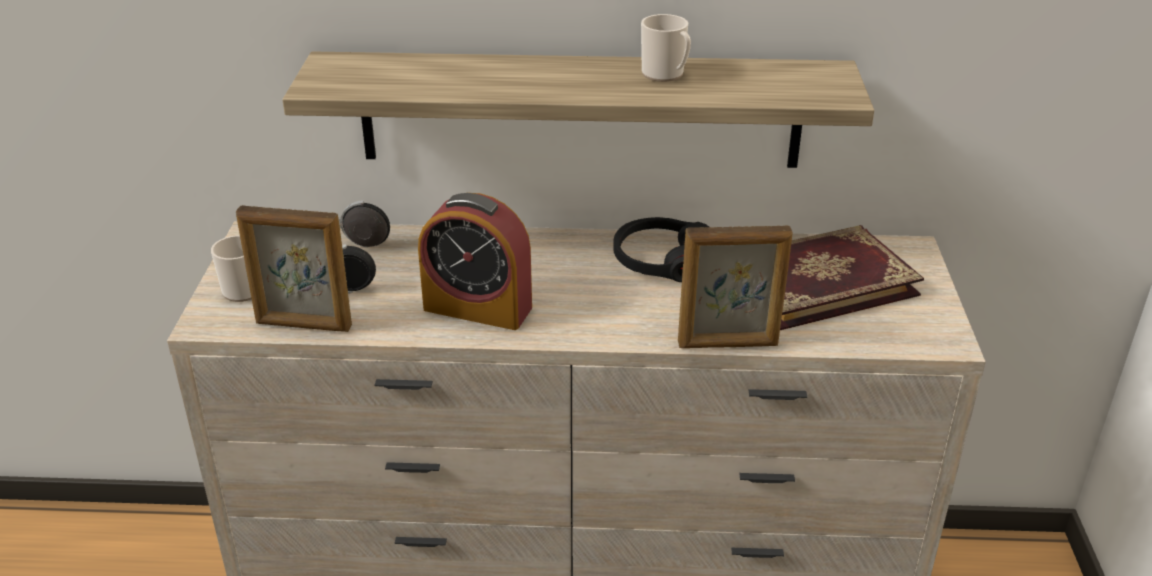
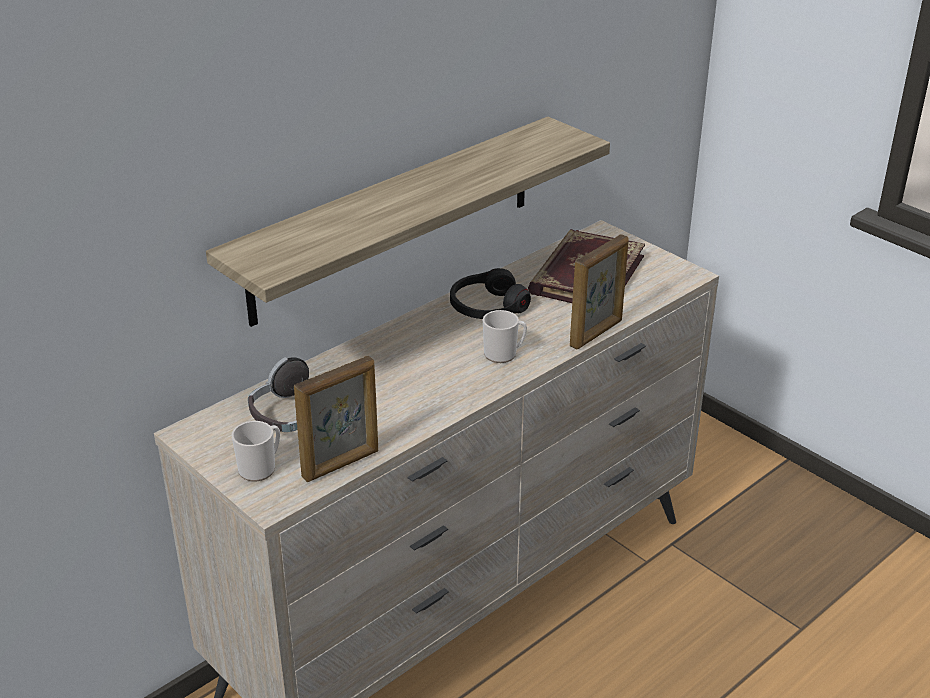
camera: 45 degrees left, 0 degrees up
alarm clock [418,193,532,330] -> none
mug [641,14,691,82] -> mug moved to [483,310,527,363]

